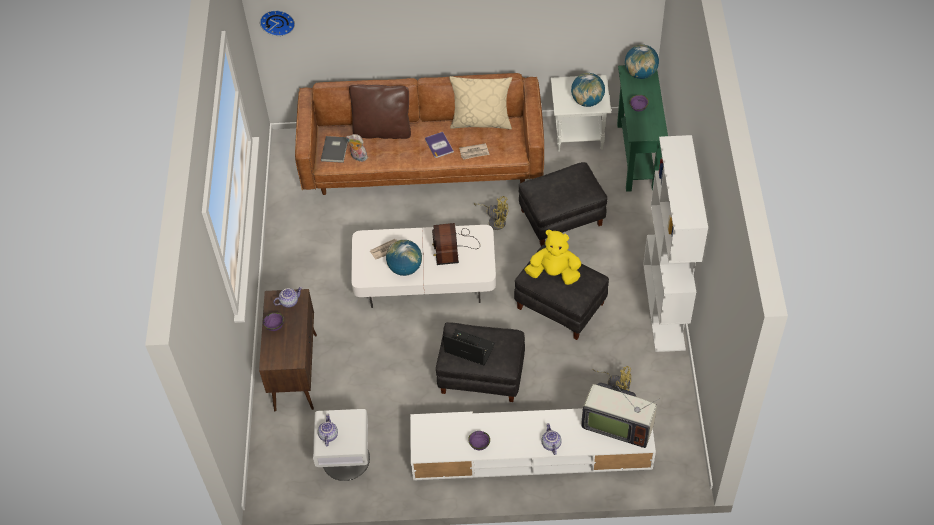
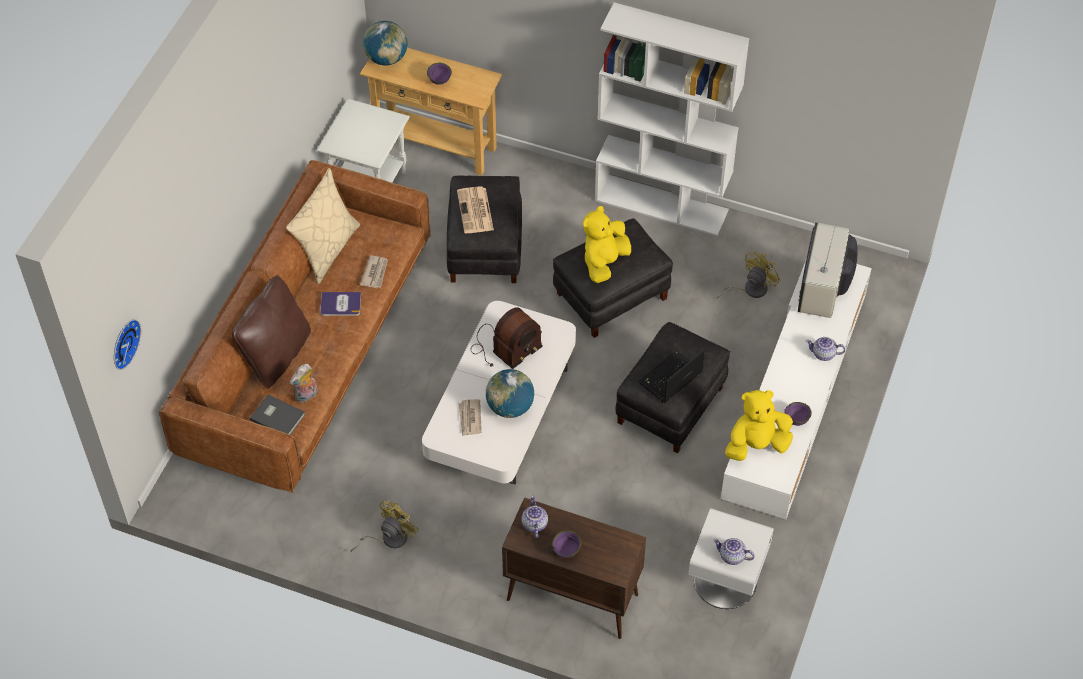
camera: 70 degrees left, 0 degrees up
radio [432,223,480,265] -> radio turned 60 degrees counterclockwise [471,307,543,369]
yellow fan [474,196,508,230] -> yellow fan moved to [351,501,419,552]
globe [571,73,605,107] -> none
television [581,383,660,448] -> television turned 150 degrees clockwise [798,223,857,318]
green console table [617,65,668,192] -> beige console table [360,48,502,175]
none -> newspaper [457,186,494,233]
none -> yellow plush toy [725,390,793,461]

